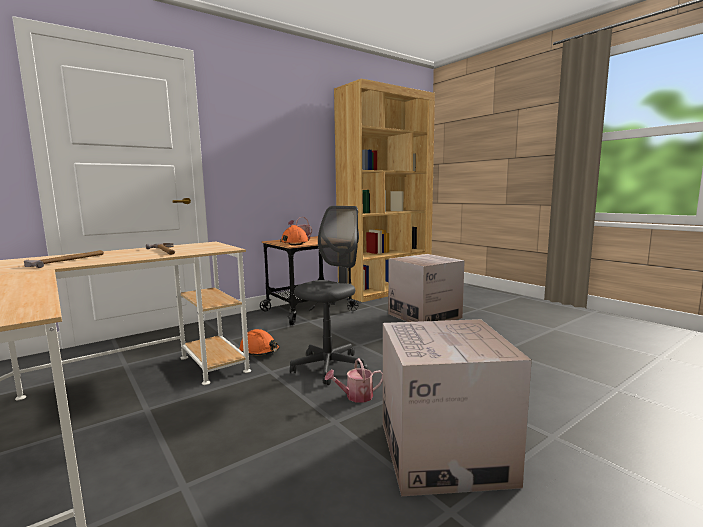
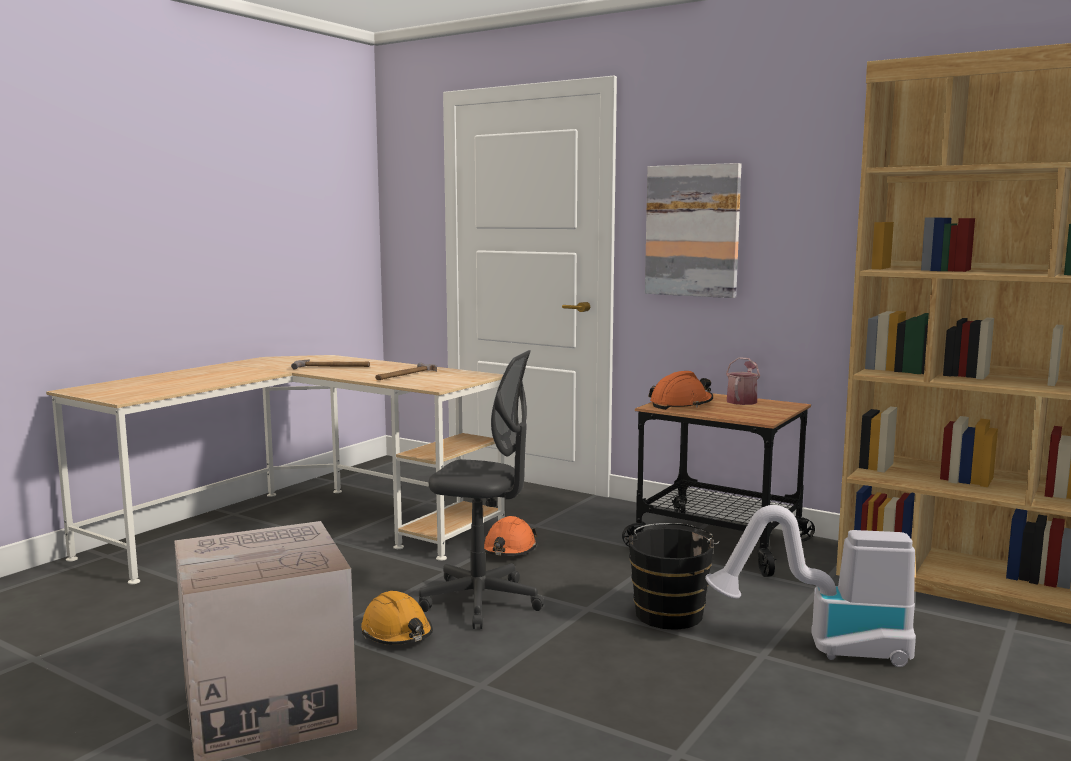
camera: 70 degrees right, 0 degrees up
watering can [325,358,383,403] -> orange hard hat [361,591,433,645]
cardboard box [388,254,465,322] -> vacuum cleaner [705,505,916,667]
none -> black bucket [625,523,720,630]
none -> picture [645,163,742,298]

